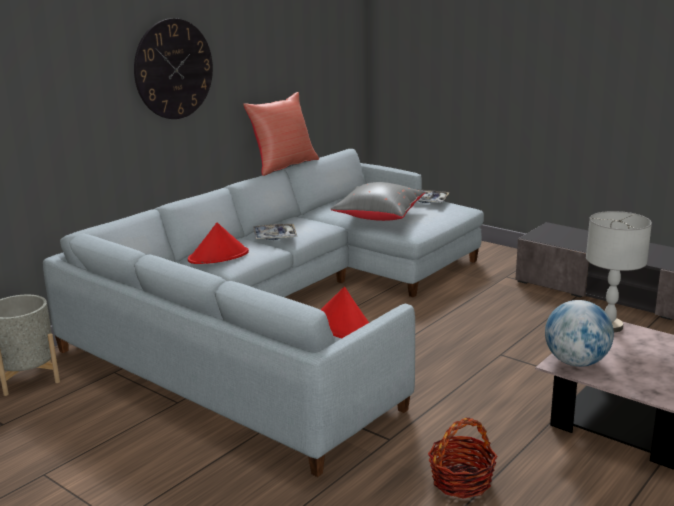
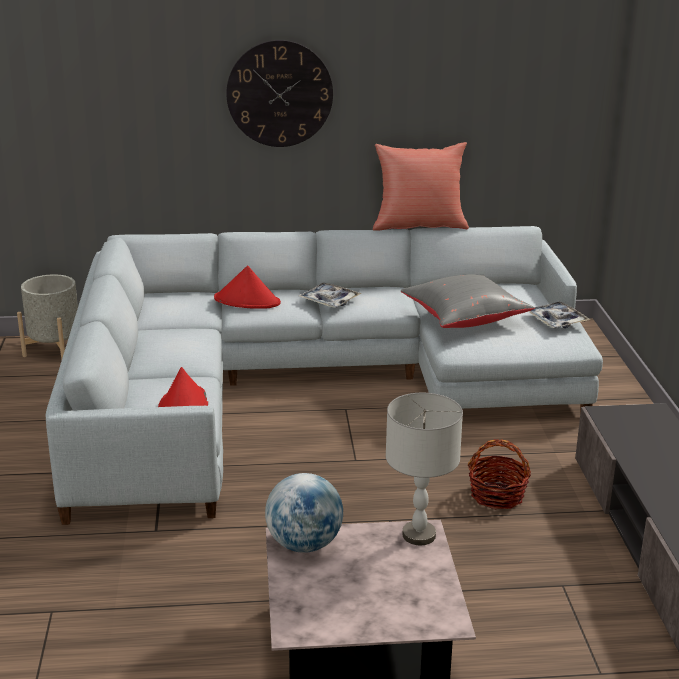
camera: 45 degrees right, 5 degrees up
basket [428,418,497,499] -> basket moved to [468,439,531,509]

